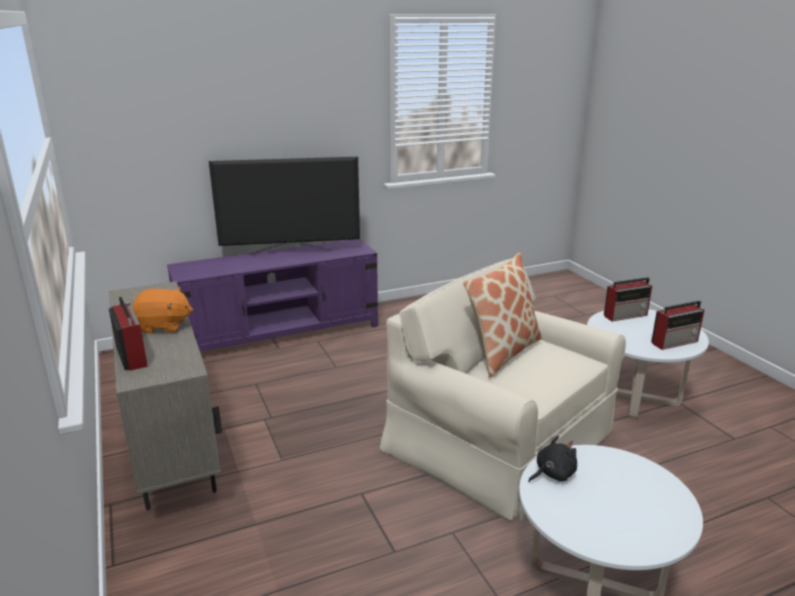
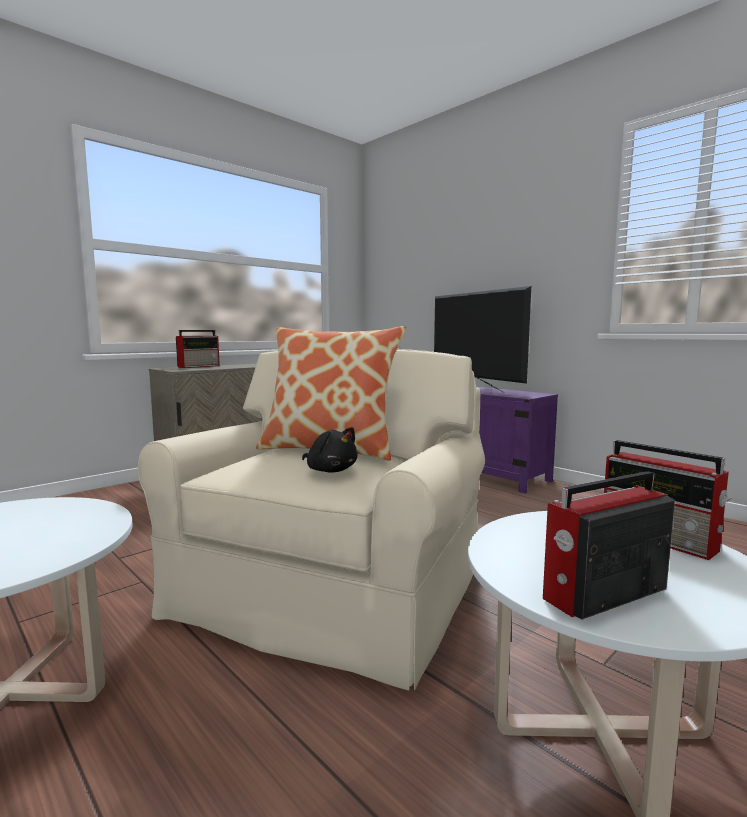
camera: 70 degrees right, 15 degrees down
orange plush toy [132,287,193,333] -> none
black plush toy [528,435,577,482] -> black plush toy moved to [302,427,358,473]
radio [651,301,705,350] -> radio turned 105 degrees clockwise [543,471,675,620]

